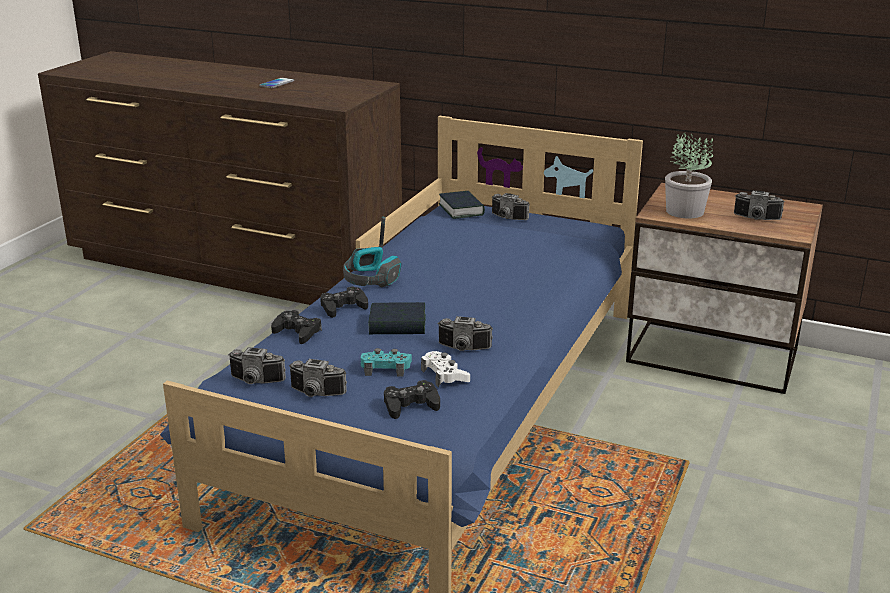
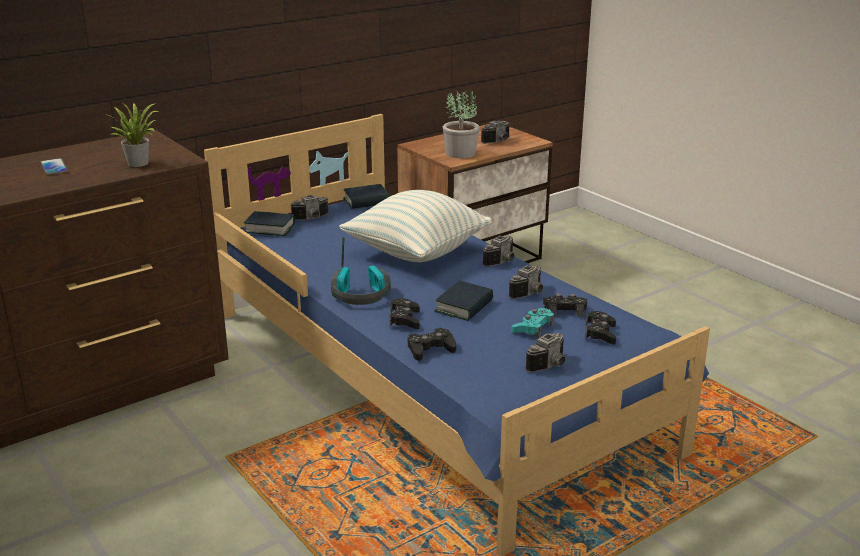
camera: 60 degrees left, 0 degrees up
camera [228,347,286,384] -> camera moved to [483,236,515,267]
white game controller [421,351,470,387] -> black game controller [543,293,587,317]
none -> potted plant [104,103,159,167]
none -> pillow [339,190,492,262]
none -> book [343,184,390,209]

